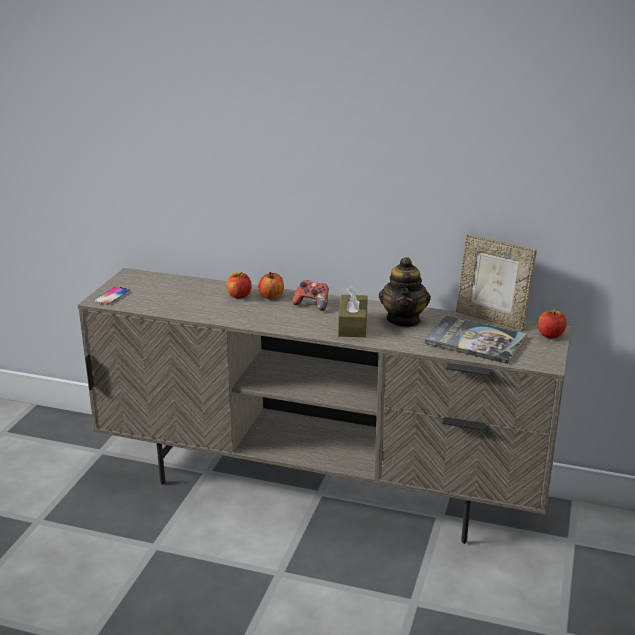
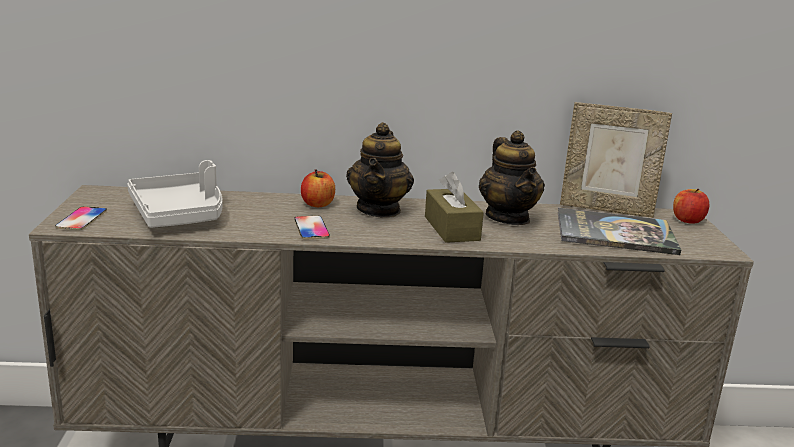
camera: 20 degrees left, 5 degrees down
apple [227,272,252,299] -> none
game controller [293,280,329,311] -> teapot [346,122,414,218]
none -> grey tray [127,160,222,228]
none -> phone [294,215,330,239]

